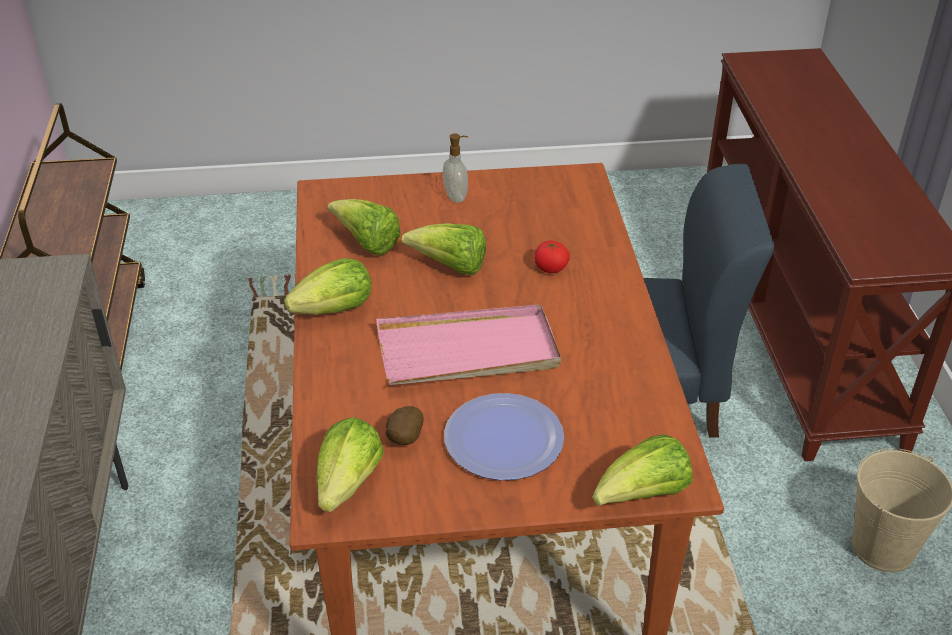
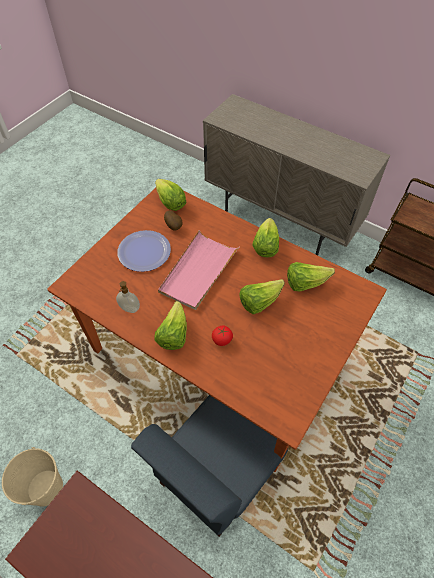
camera: 130 degrees right, 15 degrees up
soap dispenser [443,134,468,203] -> soap dispenser moved to [116,281,140,313]
lettuce [593,435,692,506] -> lettuce moved to [155,301,187,350]

